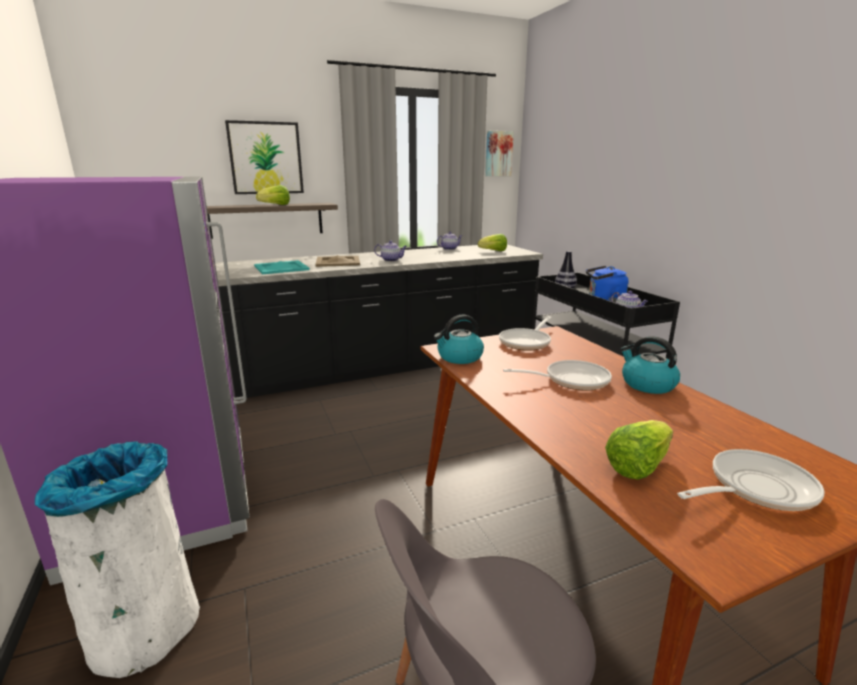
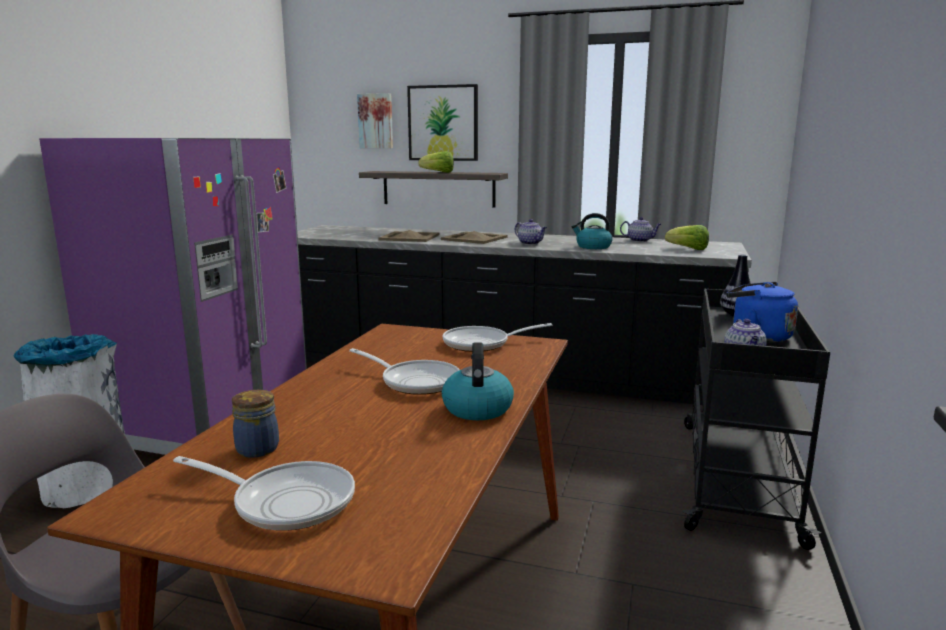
camera: 40 degrees right, 5 degrees down
turquoise tray [254,260,310,274] -> beige tray [379,230,439,242]
kettle [434,315,484,364] -> kettle moved to [572,213,612,249]
picture [485,131,514,176] -> picture moved to [357,93,393,148]
lettuce [605,420,673,480] -> jar [232,390,279,458]

